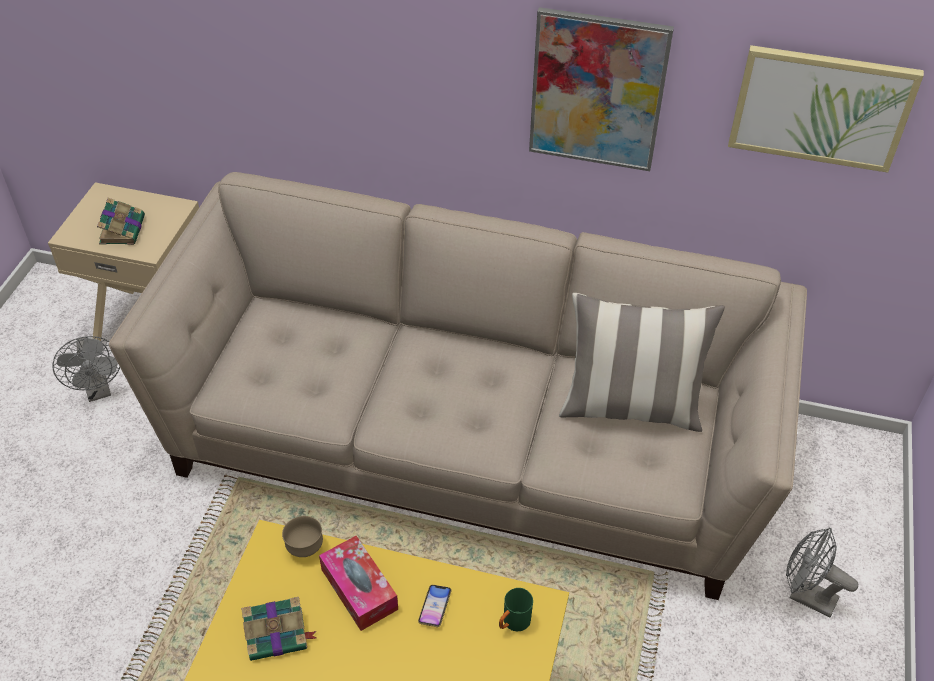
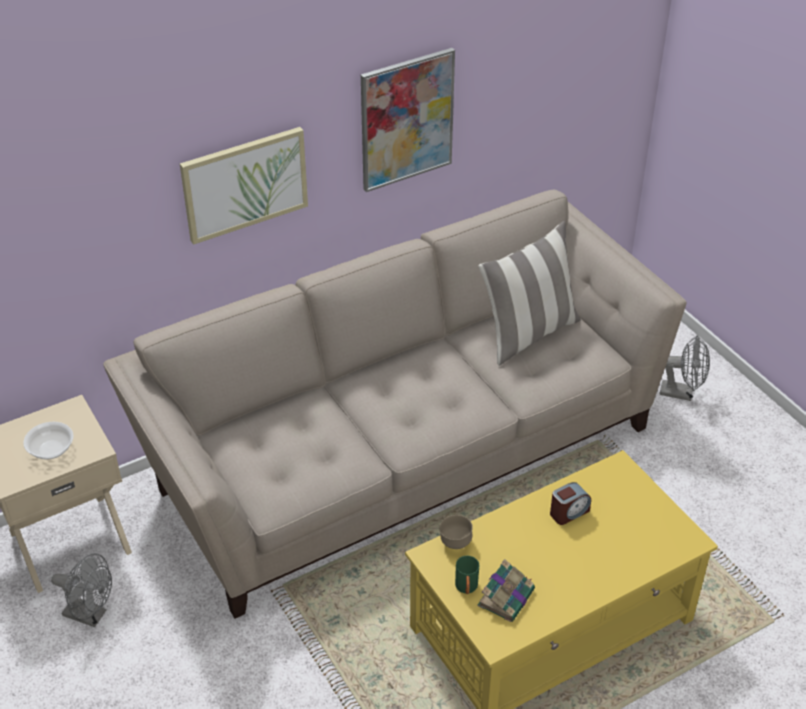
camera: 45 degrees left, 5 degrees down
book [97,198,145,245] -> bowl [23,422,74,460]
tissue box [319,536,398,631] -> none
phone [418,585,451,627] -> alarm clock [550,482,591,525]
green mug [499,588,533,631] -> green mug moved to [455,556,479,594]
picture [728,45,924,173] -> picture moved to [180,127,308,245]
grey fan [786,528,858,618] -> grey fan turned 150 degrees counterclockwise [660,335,710,401]

